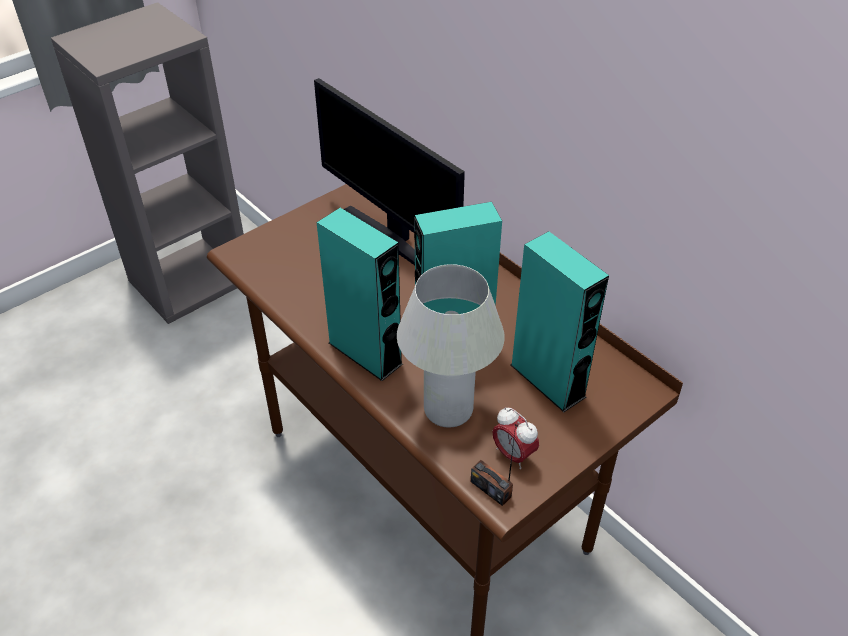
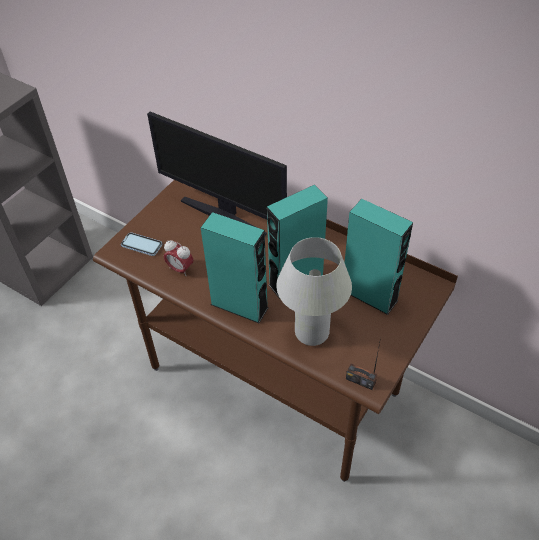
camera: 15 degrees left, 5 degrees up
alarm clock [492,407,539,469] -> alarm clock moved to [164,240,193,275]
none -> phone [121,232,162,256]

